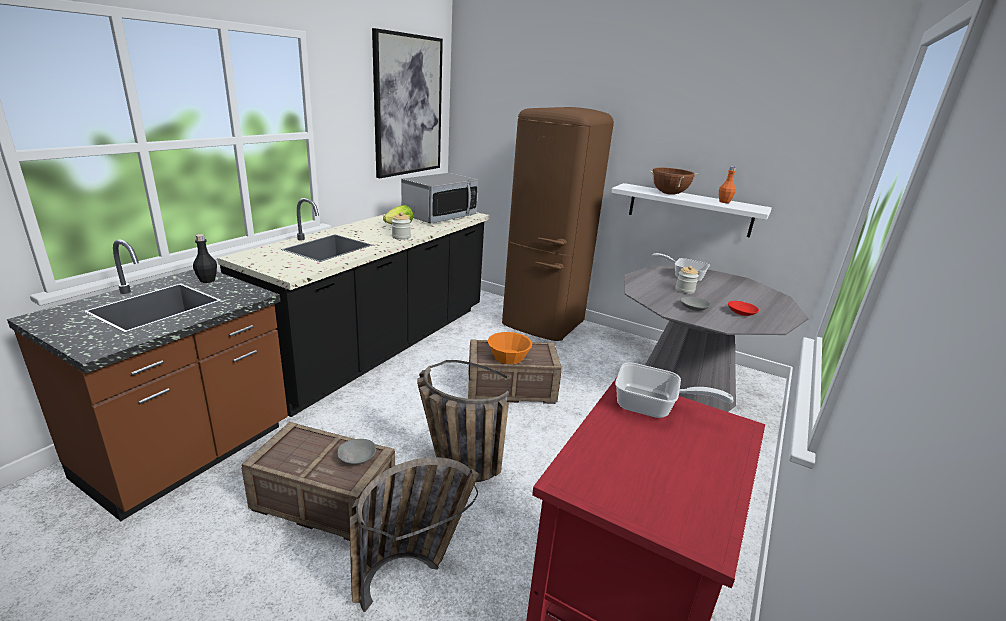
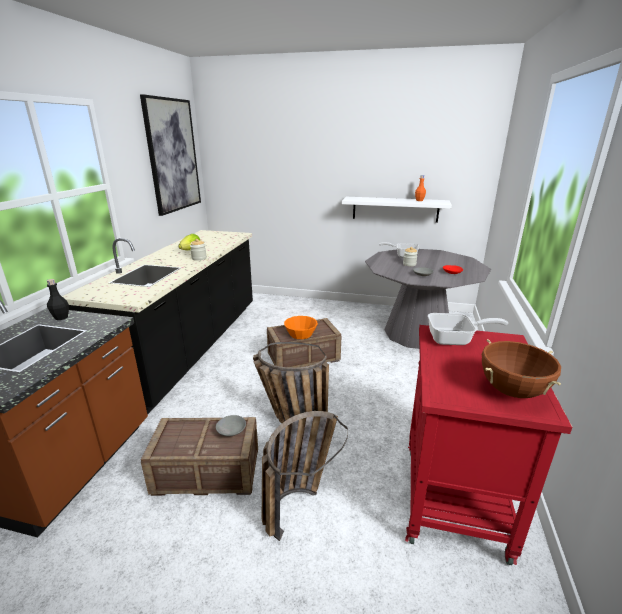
camera: 15 degrees left, 0 degrees up
microwave [401,173,478,224] -> none
brown fridge [502,107,614,341] -> none
brown cooking pot [649,168,698,195] -> brown cooking pot moved to [481,339,561,398]

